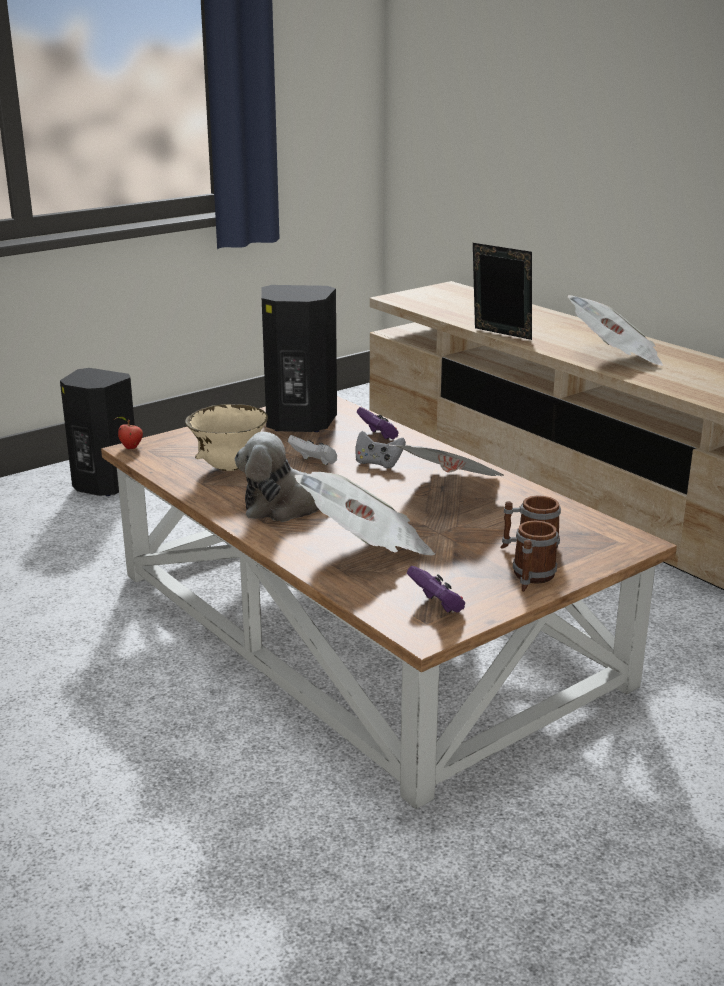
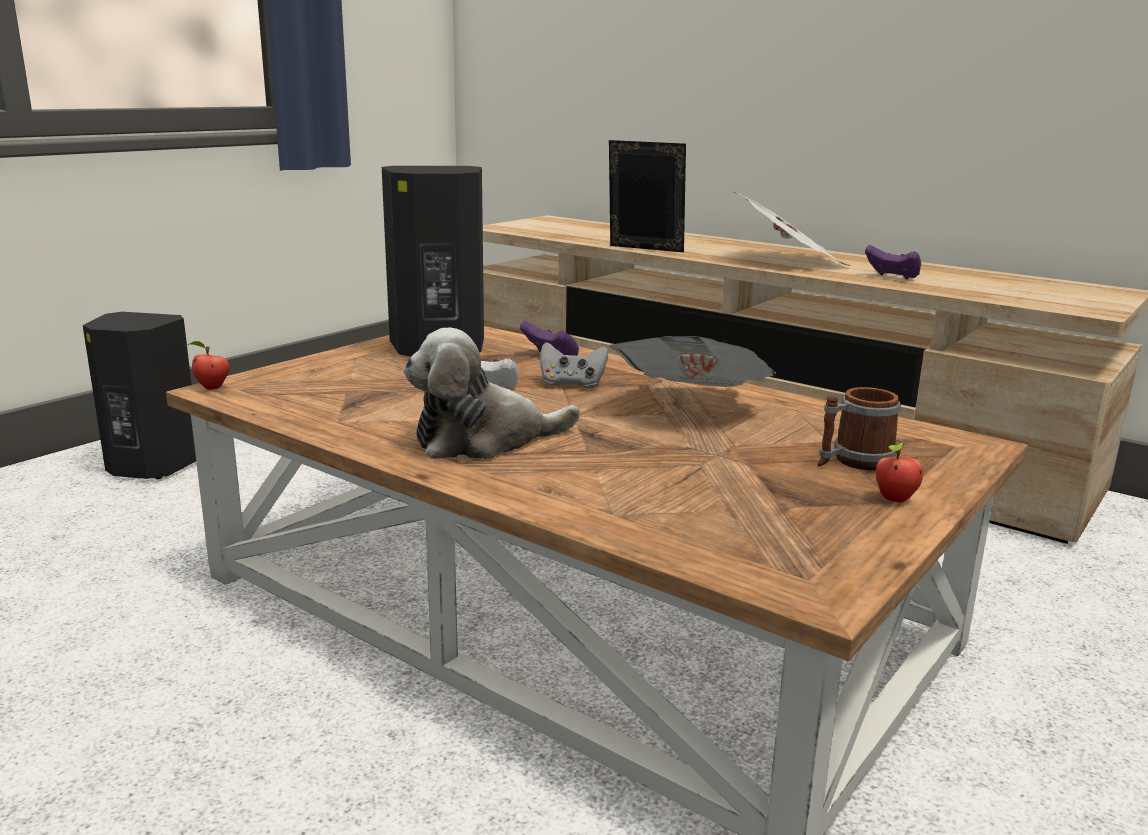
camera: 15 degrees left, 5 degrees down
beige bowl [185,404,268,471] -> none
newspaper [295,472,436,556] -> none
purple game controller [407,566,465,613] -> purple game controller moved to [865,245,921,279]
mug [513,521,558,592] -> apple [876,442,923,503]

